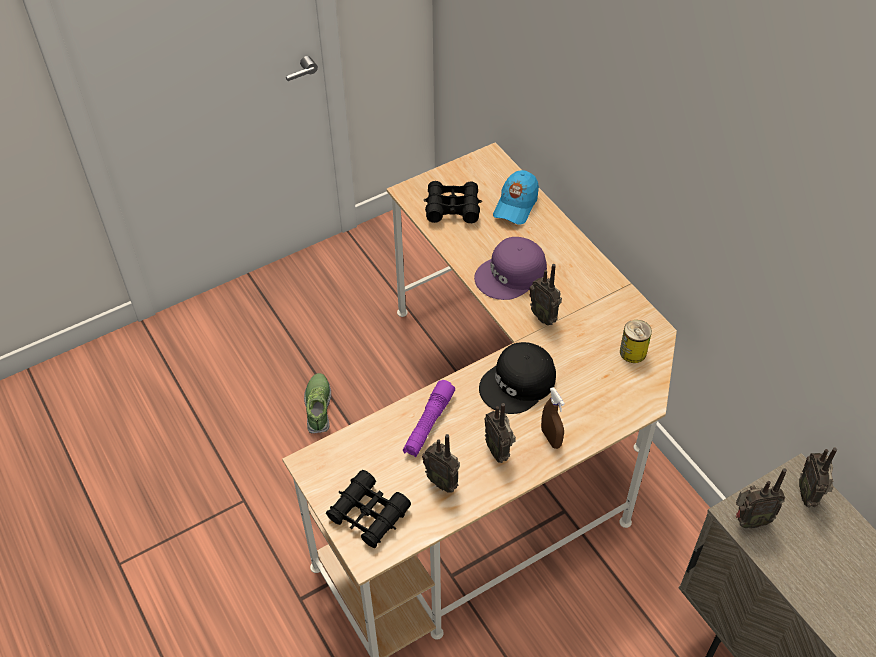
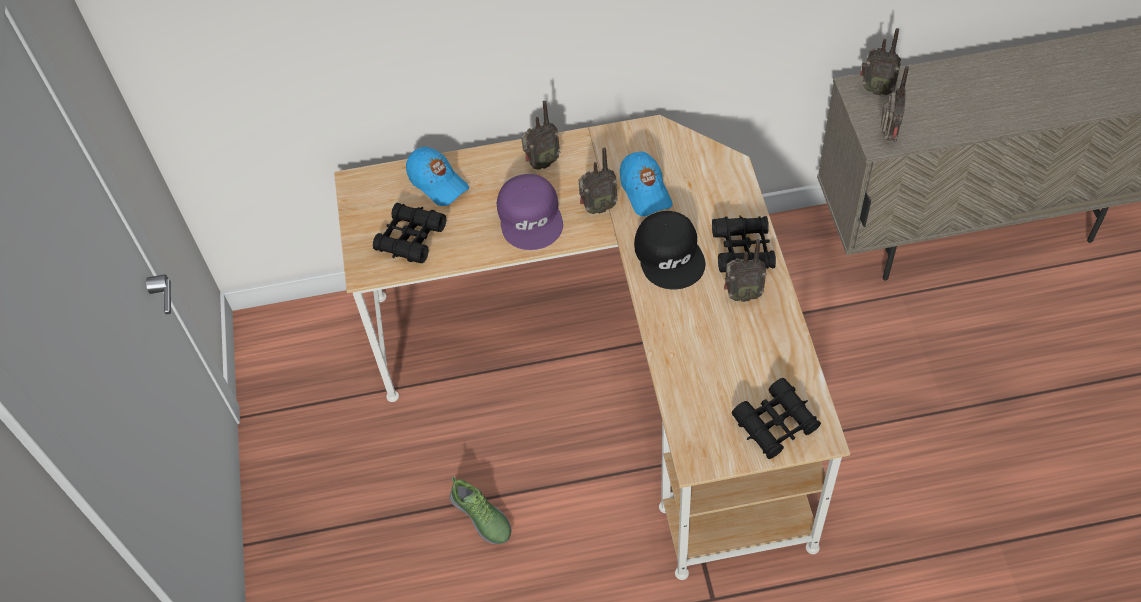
camera: 65 degrees left, 5 degrees up
shoe [304,373,331,434] -> shoe turned 150 degrees counterclockwise [450,476,512,544]
purple flashlight [403,380,455,457] -> none
radio [422,434,460,493] -> radio moved to [521,101,560,170]
brown spray bottle [541,387,565,449] -> black binoculars [712,215,776,272]
can [620,320,652,363] -> none
none -> blue cap [620,152,672,216]

